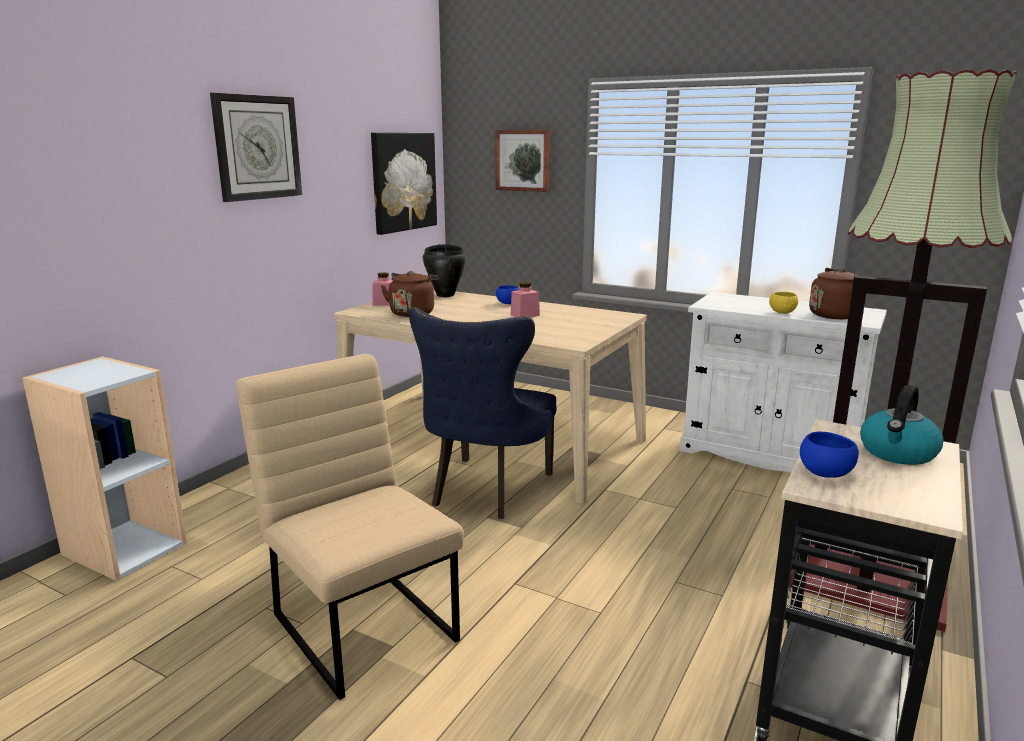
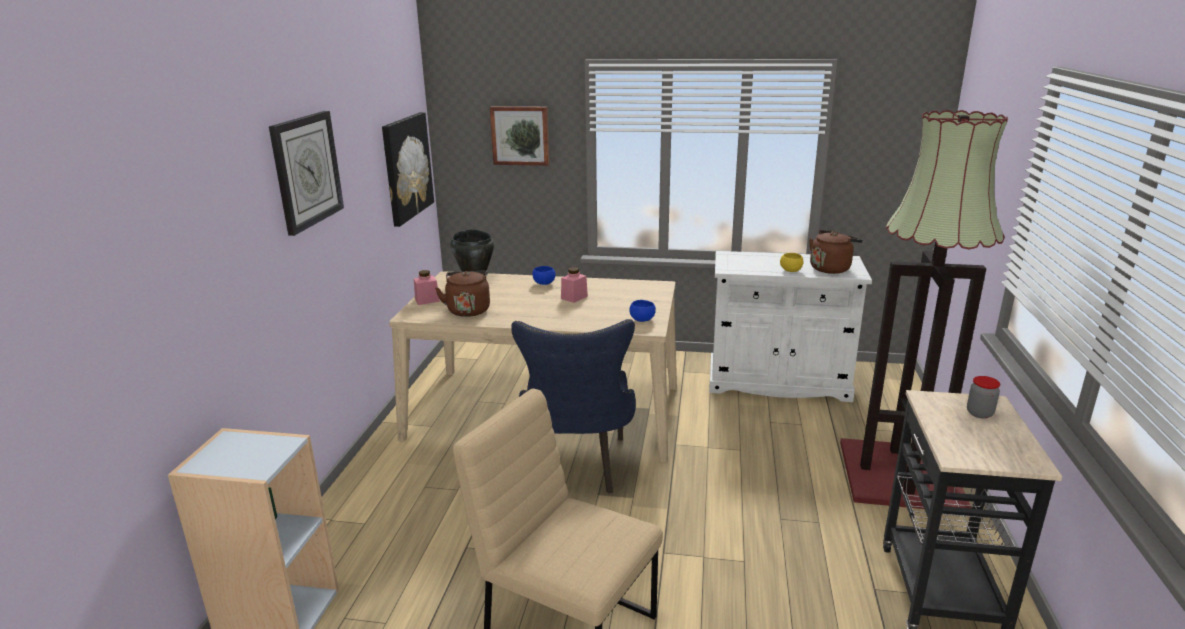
camera: 20 degrees left, 5 degrees up
blue bowl [800,432,859,478] -> blue bowl moved to [629,300,656,322]
kettle [860,385,943,465] -> jar [967,376,1000,419]

